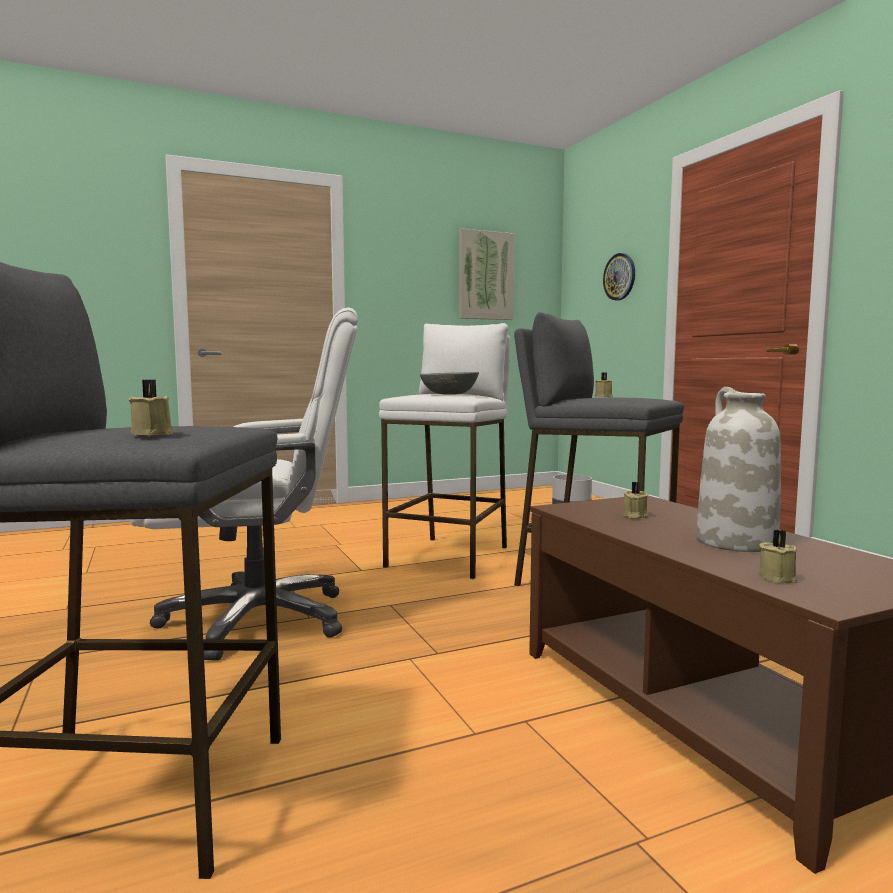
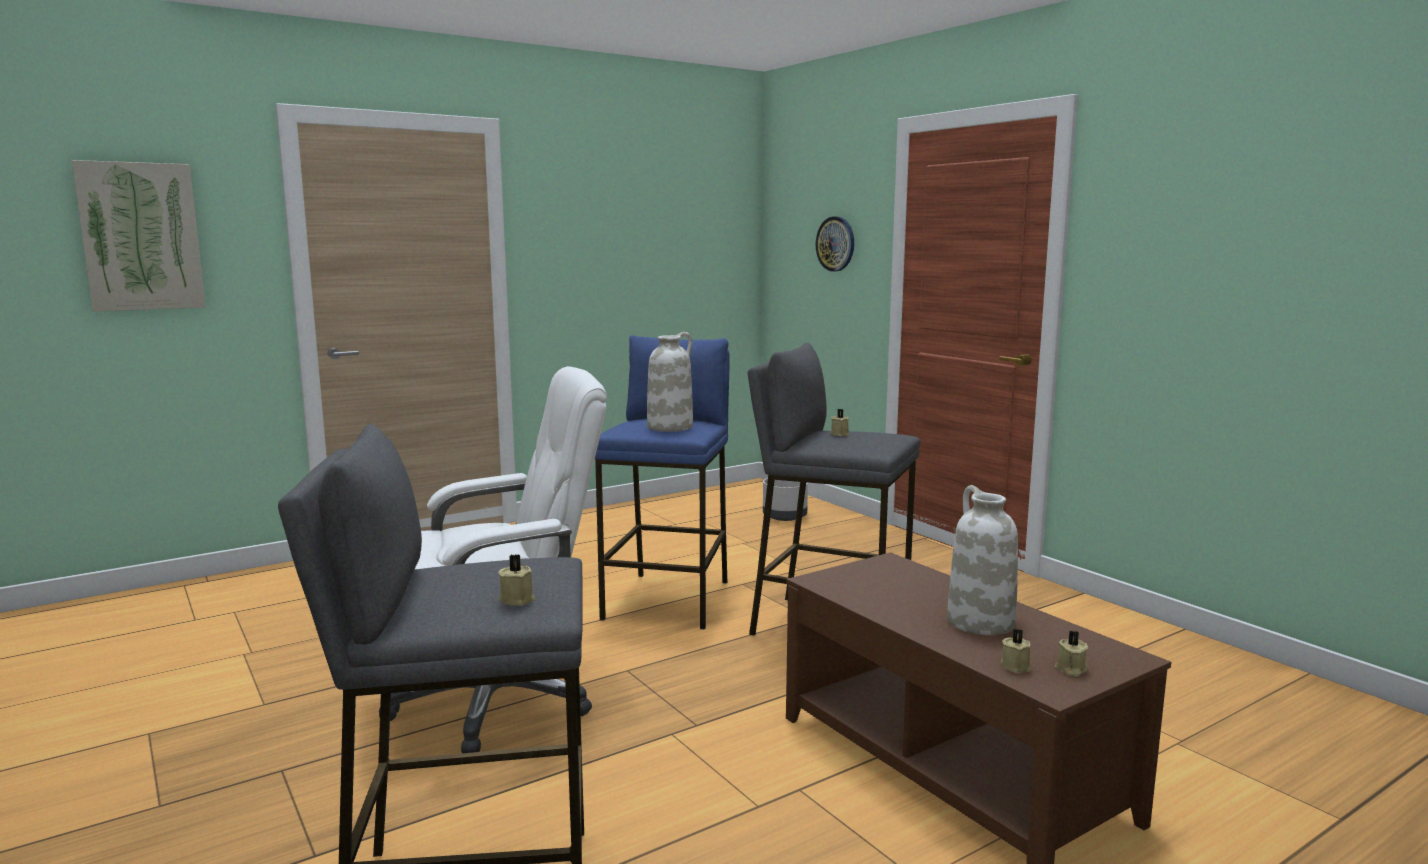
camera: 10 degrees left, 5 degrees up
white stool [379,323,511,579] -> blue stool [595,335,730,630]
grey bowl [420,372,479,395] -> white vase [647,332,693,432]
picture [459,228,514,320] -> picture moved to [72,160,206,312]
beige candle [622,482,649,519] -> beige candle moved to [1055,630,1088,677]

